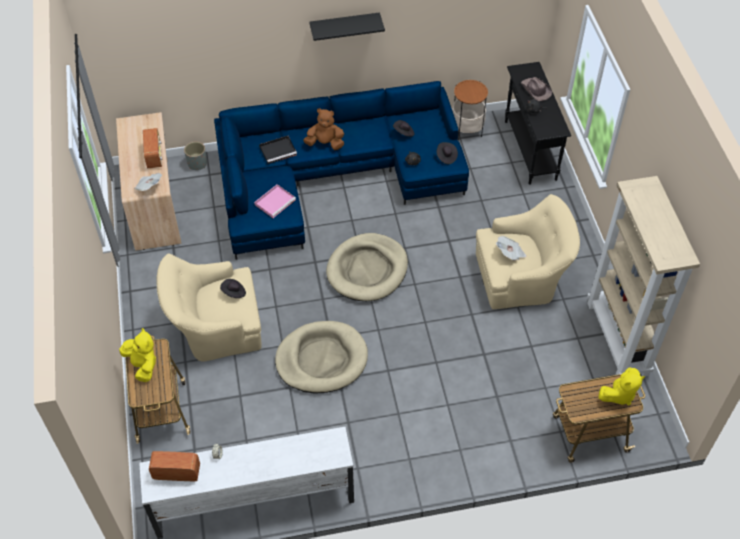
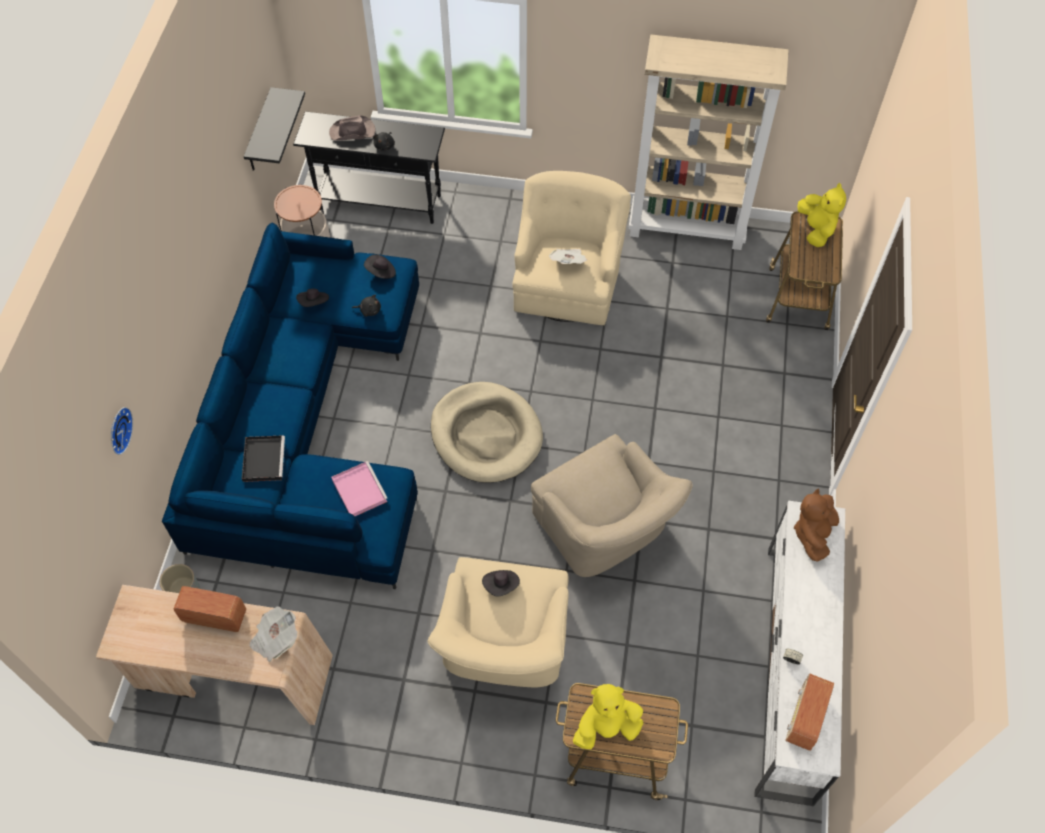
camera: 70 degrees left, 5 degrees up
beige dog bed [275,321,368,394] -> beige armchair [531,434,693,577]
brown plush toy [303,108,344,150] -> brown plush toy moved to [794,488,839,562]
black shelf [309,12,385,41] -> black shelf moved to [243,87,305,171]
none -> wall clock [111,407,133,455]

